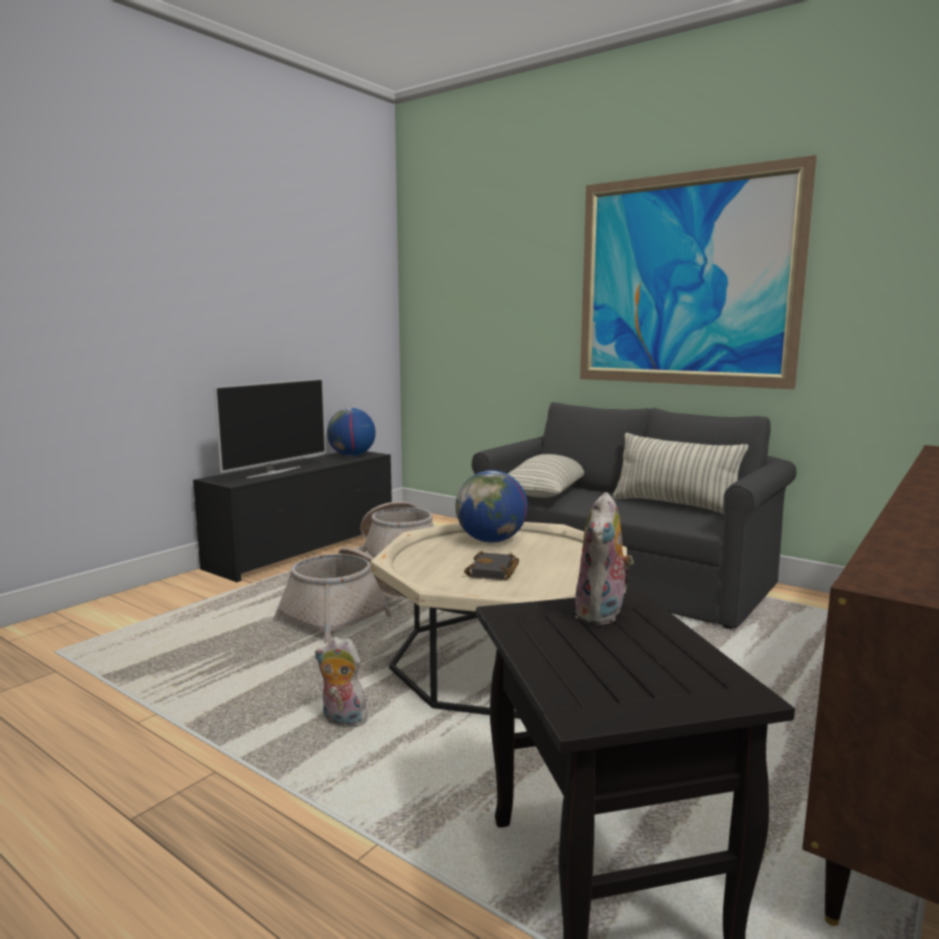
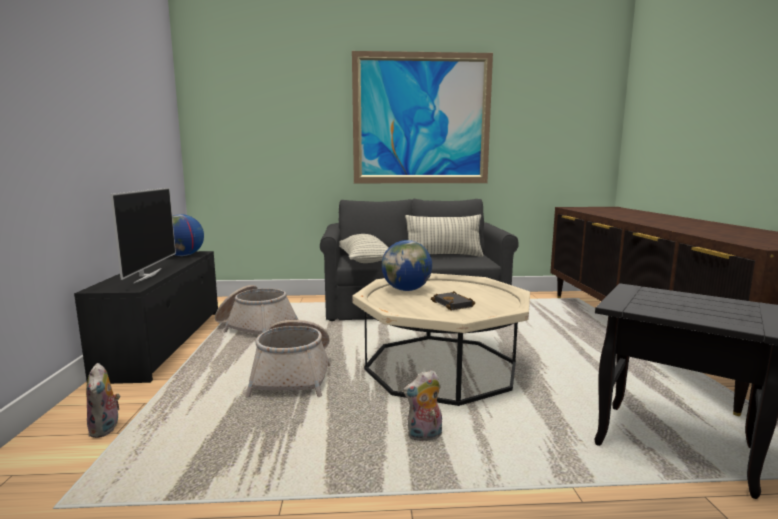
camera: 40 degrees left, 0 degrees up
plush toy [575,492,634,625] -> plush toy moved to [86,363,122,438]

